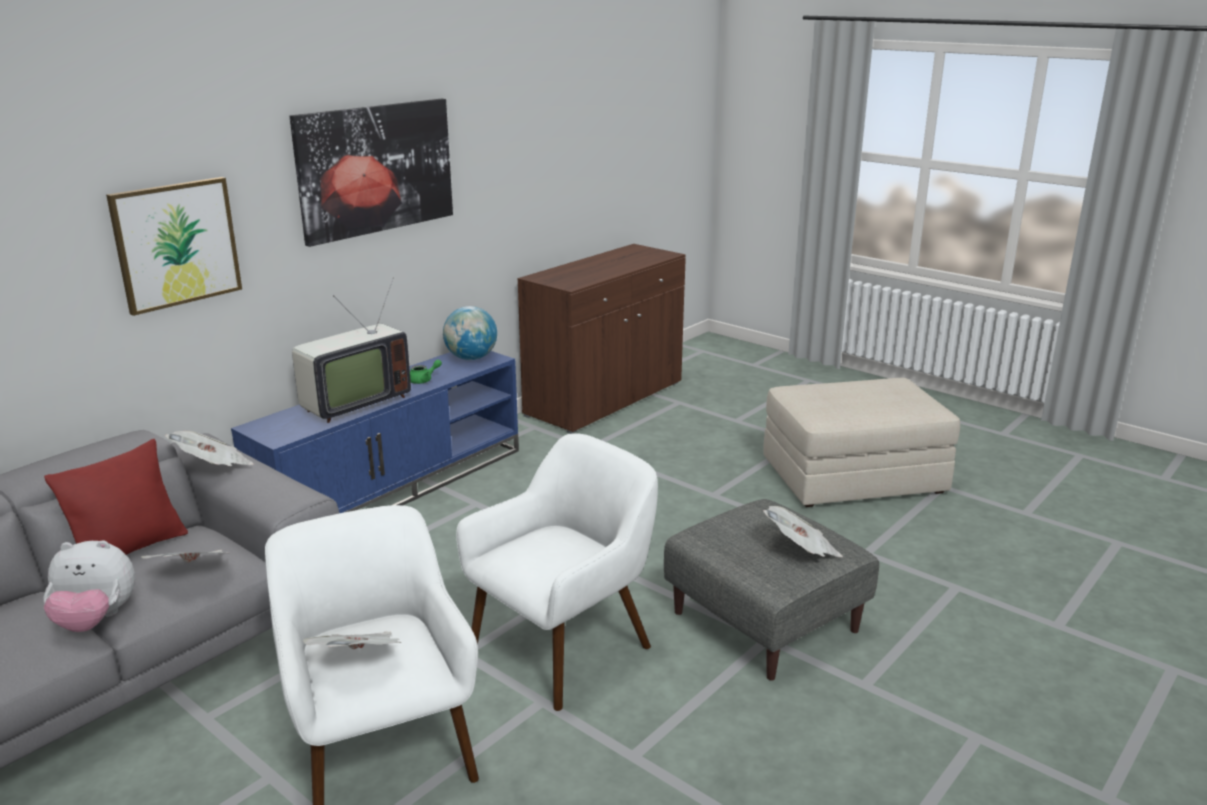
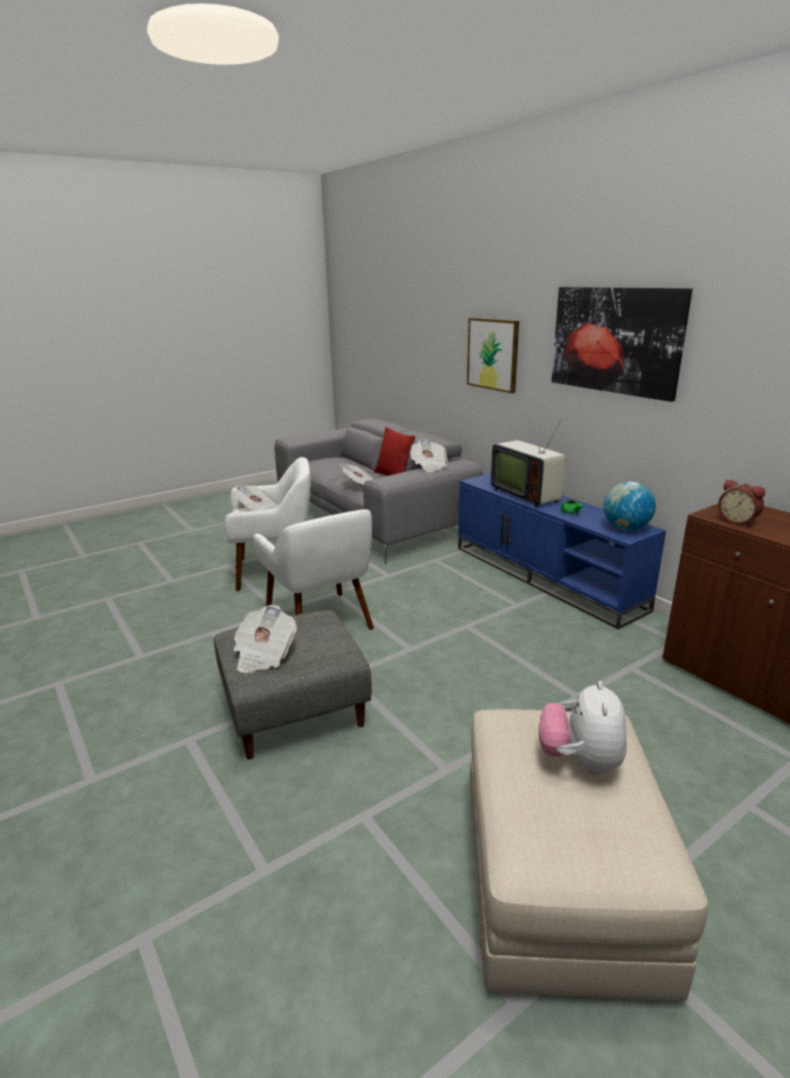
camera: 105 degrees right, 0 degrees up
plush toy [43,541,135,632] -> plush toy moved to [539,681,627,774]
none -> alarm clock [718,479,765,526]

